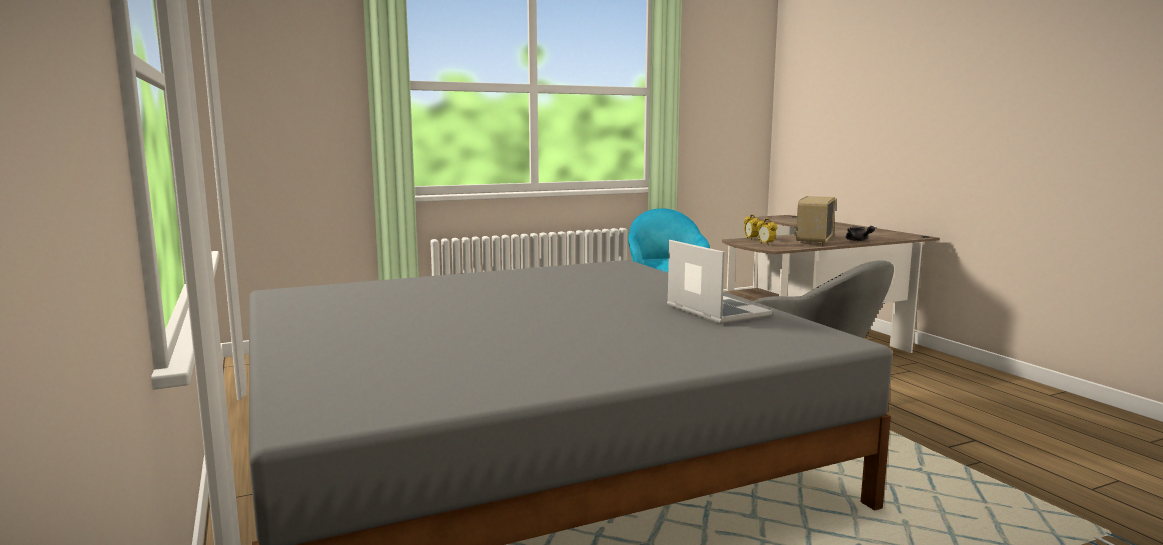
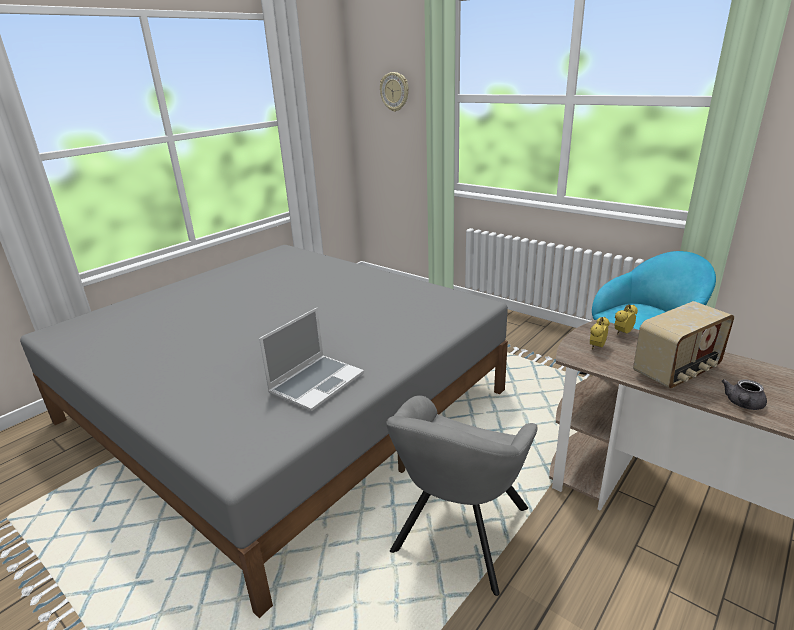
camera: 65 degrees right, 15 degrees up
radio [795,196,835,245] -> radio turned 150 degrees clockwise [633,301,734,389]
none -> wall clock [380,72,409,112]

